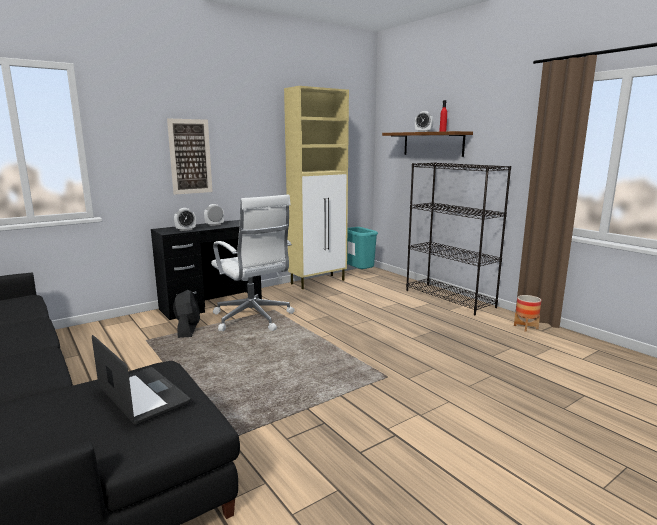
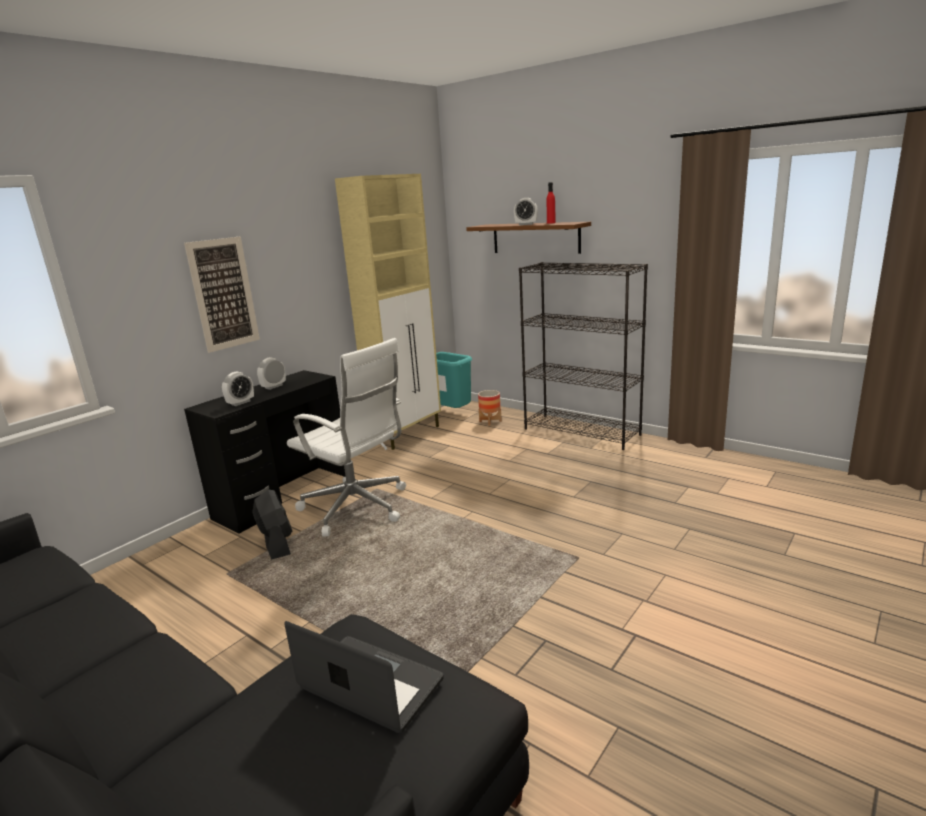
camera: 15 degrees left, 5 degrees up
planter [514,295,541,332] -> planter moved to [478,390,502,426]

